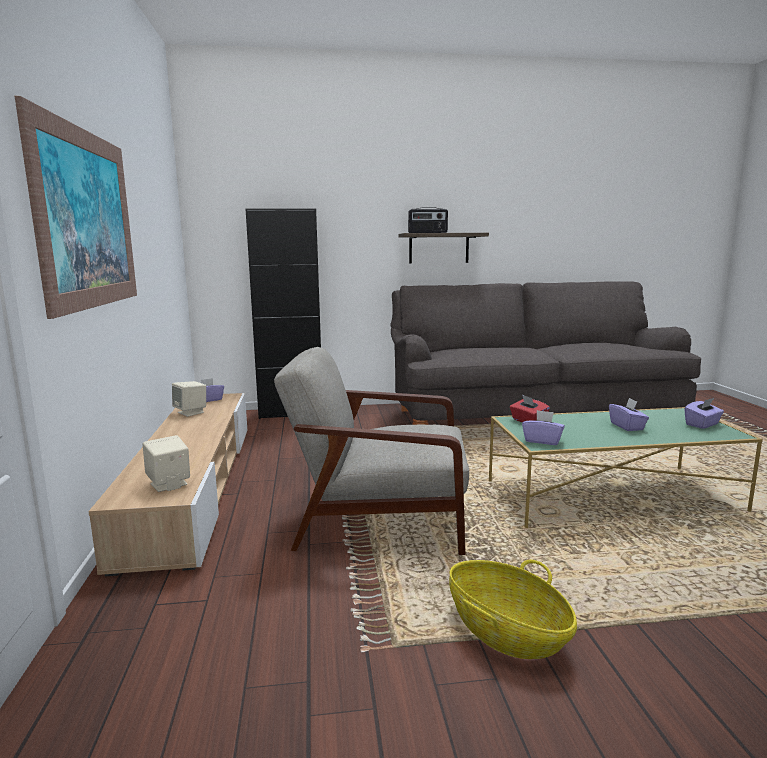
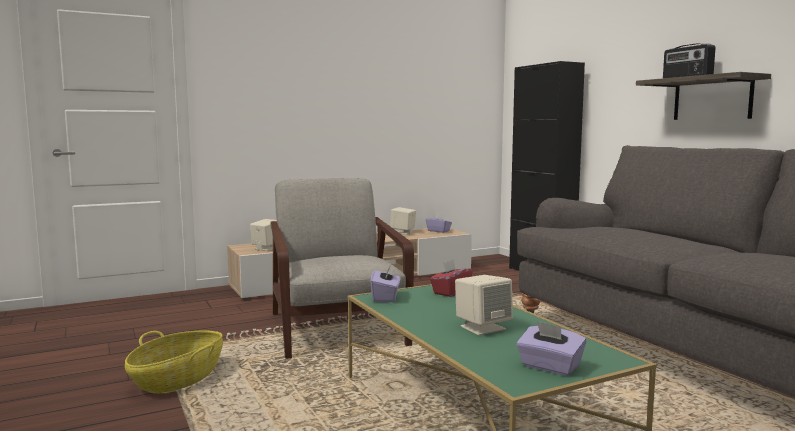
camera: 70 degrees right, 5 degrees down
picture [15,96,137,319] -> none
purple tissue box [609,398,649,431] -> beige speaker [455,275,513,336]

